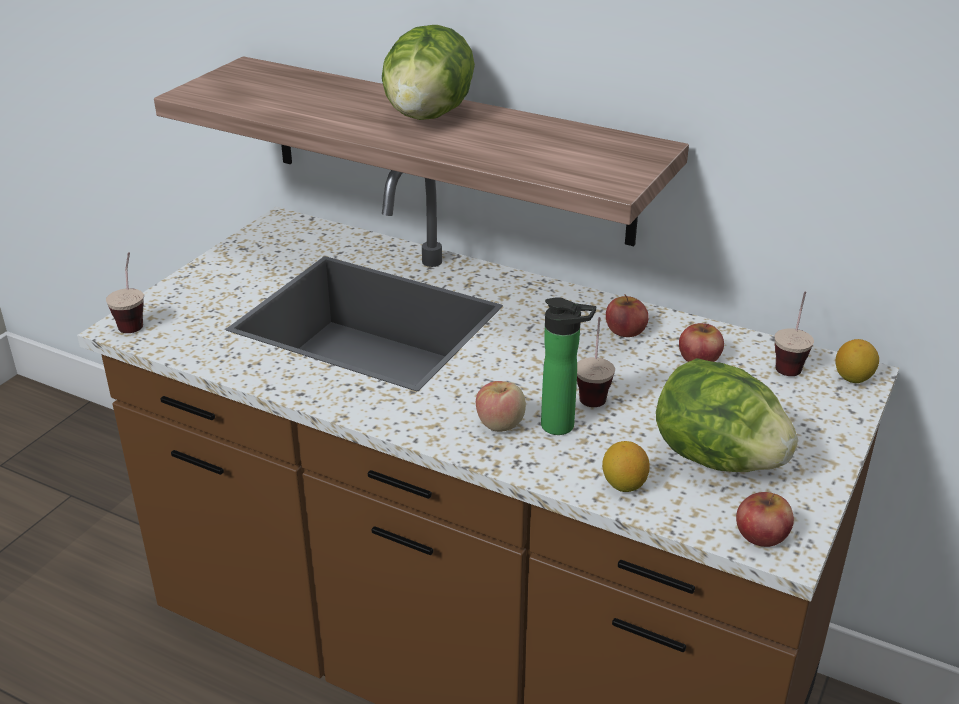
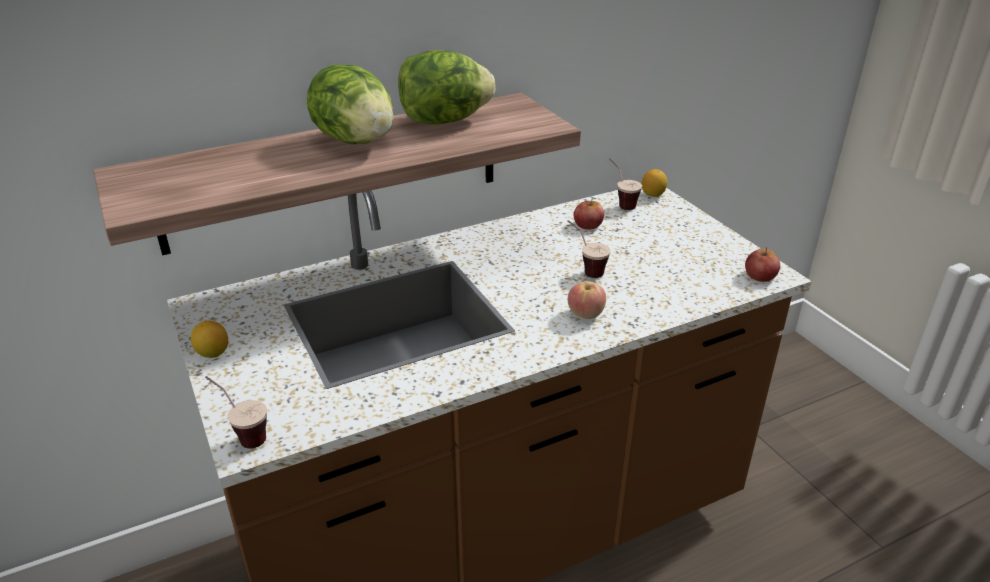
camera: 55 degrees left, 0 degrees up
bottle [541,297,596,435] -> none
lemon [602,441,650,492] -> lemon moved to [191,321,228,358]
apple [606,295,649,337] -> none
lettuce [656,358,798,472] -> lettuce moved to [398,50,495,125]

